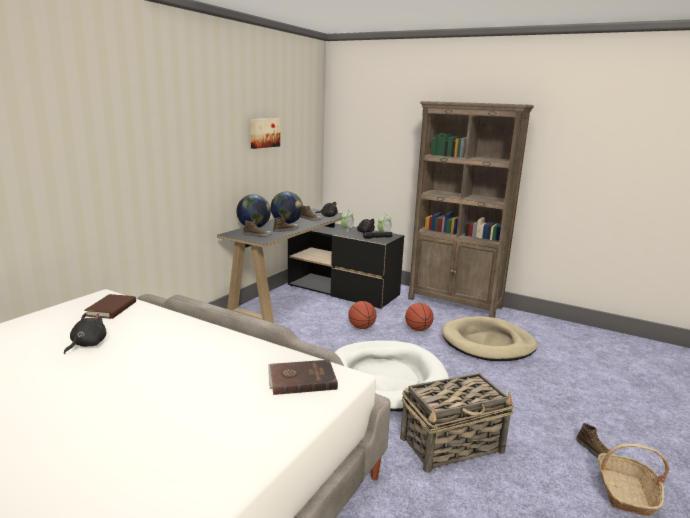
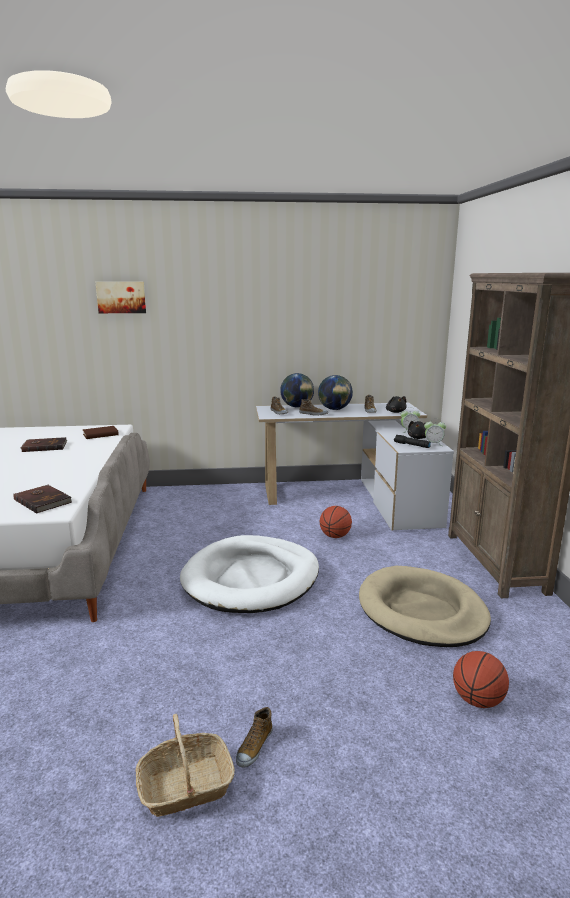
camera: 55 degrees right, 0 degrees up
black plush toy [64,313,106,354] -> brown book [21,437,67,452]
black desk [217,208,404,323] -> white desk [256,403,454,531]
picture [250,119,280,149] -> picture moved to [96,282,146,313]
basket [400,373,514,473] -> none
basketball [405,303,433,331] -> basketball moved to [453,651,509,708]

